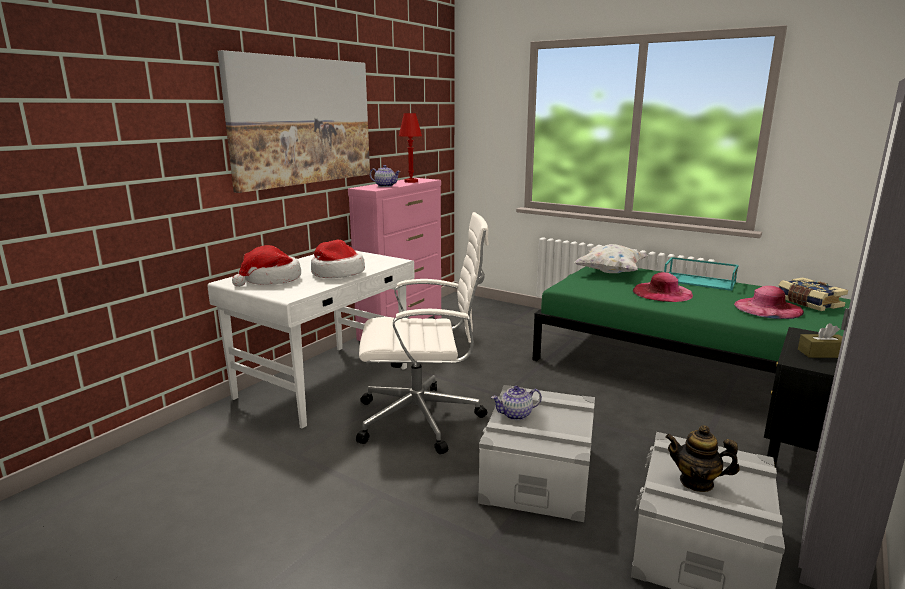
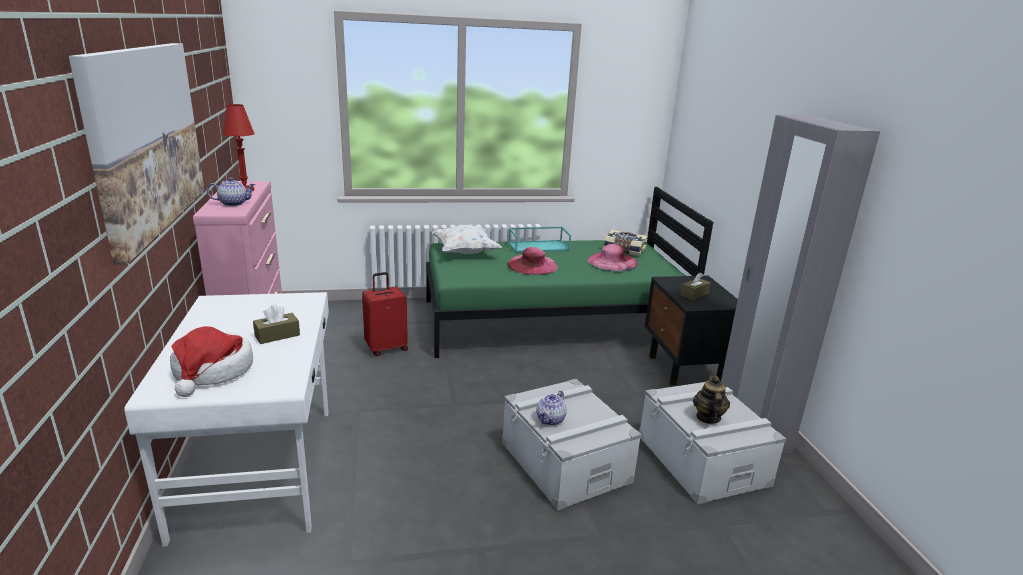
camera: 45 degrees left, 5 degrees up
hat [311,240,365,278] -> brown tissue box [253,305,300,344]
white office chair [356,212,489,454] -> none
teapot [665,425,740,492] -> teapot turned 120 degrees clockwise [693,375,730,424]
none -> red suitcase [362,272,408,356]

